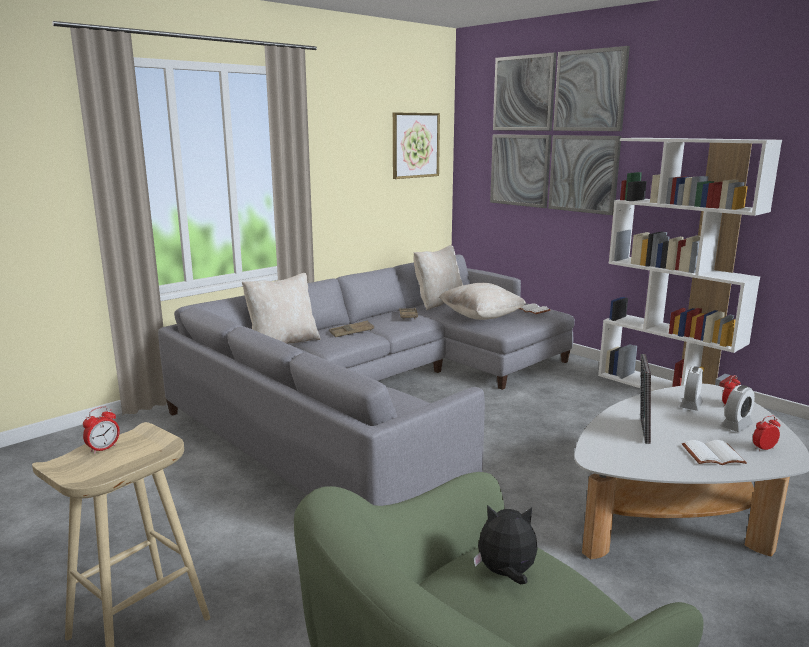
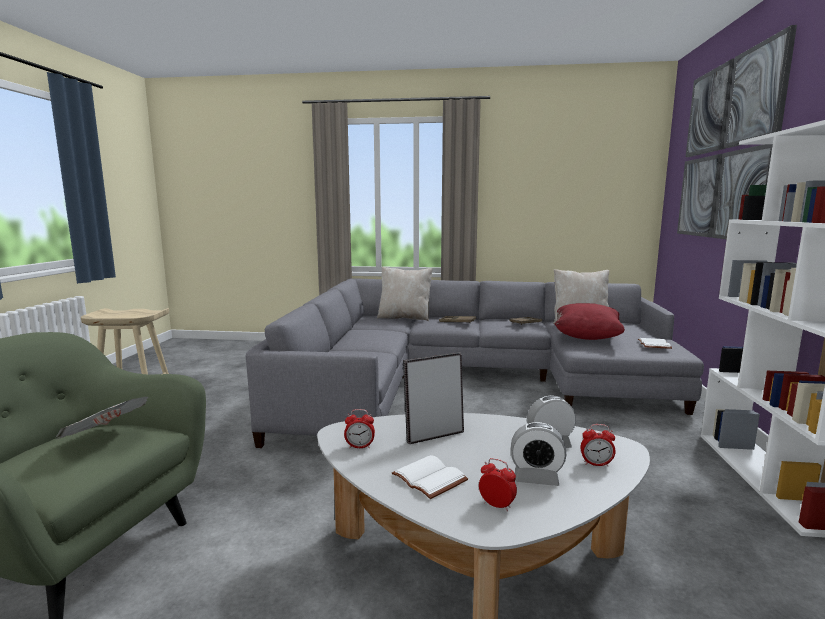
camera: 50 degrees right, 5 degrees down
alarm clock [83,406,120,454] -> alarm clock moved to [344,409,375,448]
picture [393,113,440,179] -> none
beige pillow [439,283,526,320] -> red pillow [554,303,625,340]
plush toy [474,505,538,584] -> newspaper [56,397,148,439]

